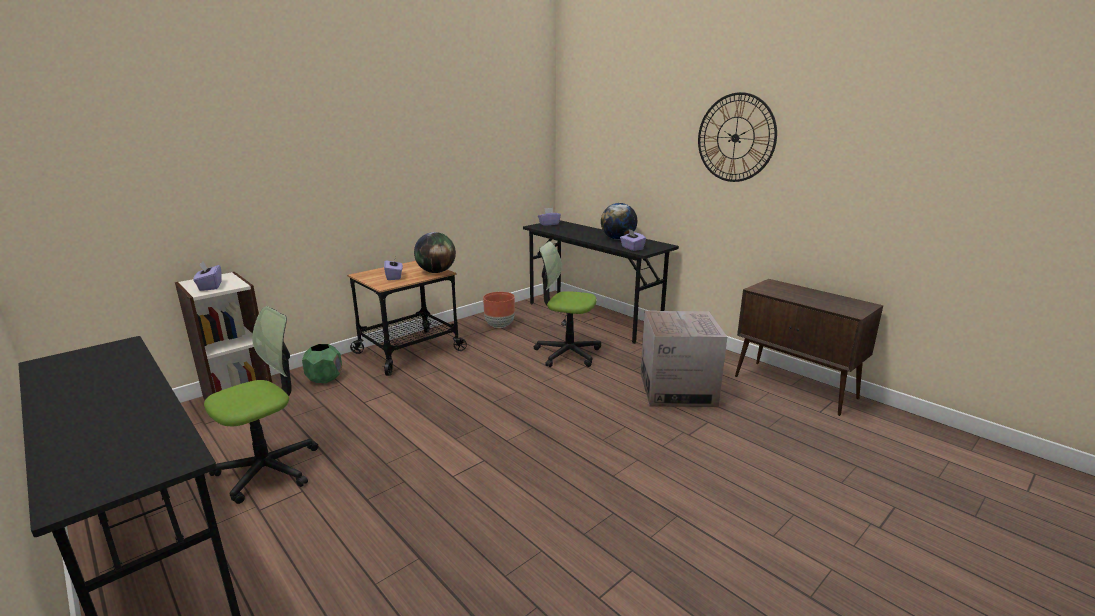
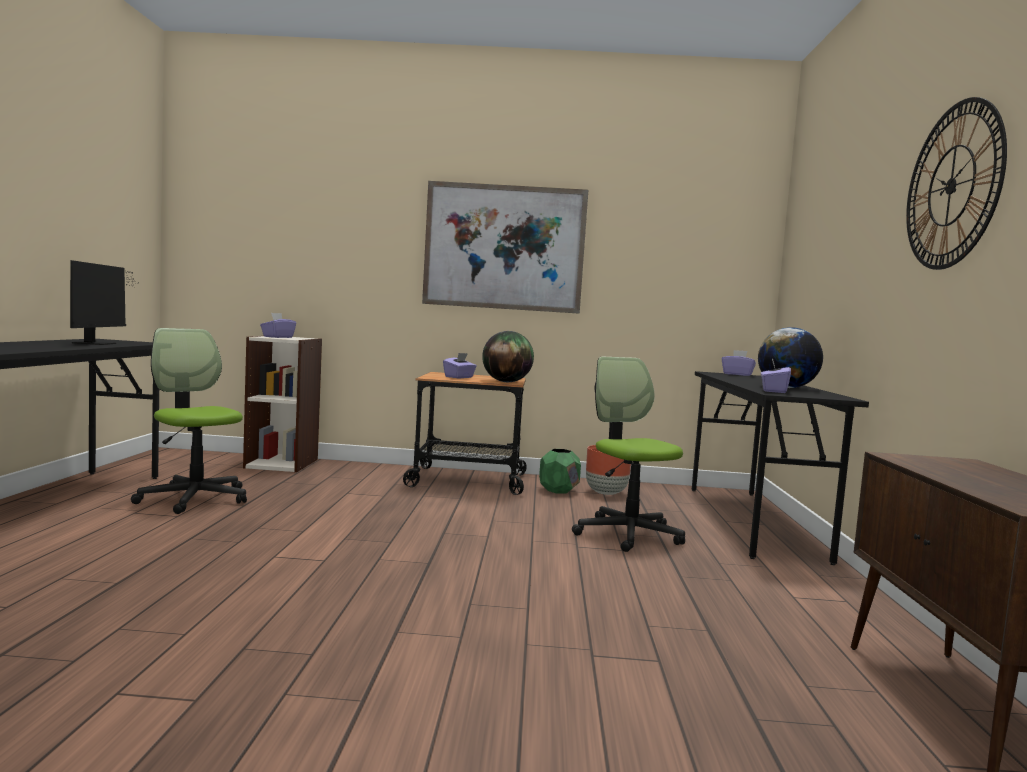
camera: 45 degrees right, 15 degrees down
office chair [204,306,318,504] -> office chair turned 135 degrees counterclockwise [131,328,247,514]
green planter [302,344,342,383] -> green planter moved to [539,449,581,493]
cardboard box [640,311,727,407] -> none
none -> monitor [70,260,139,345]
none -> picture [422,181,588,314]

